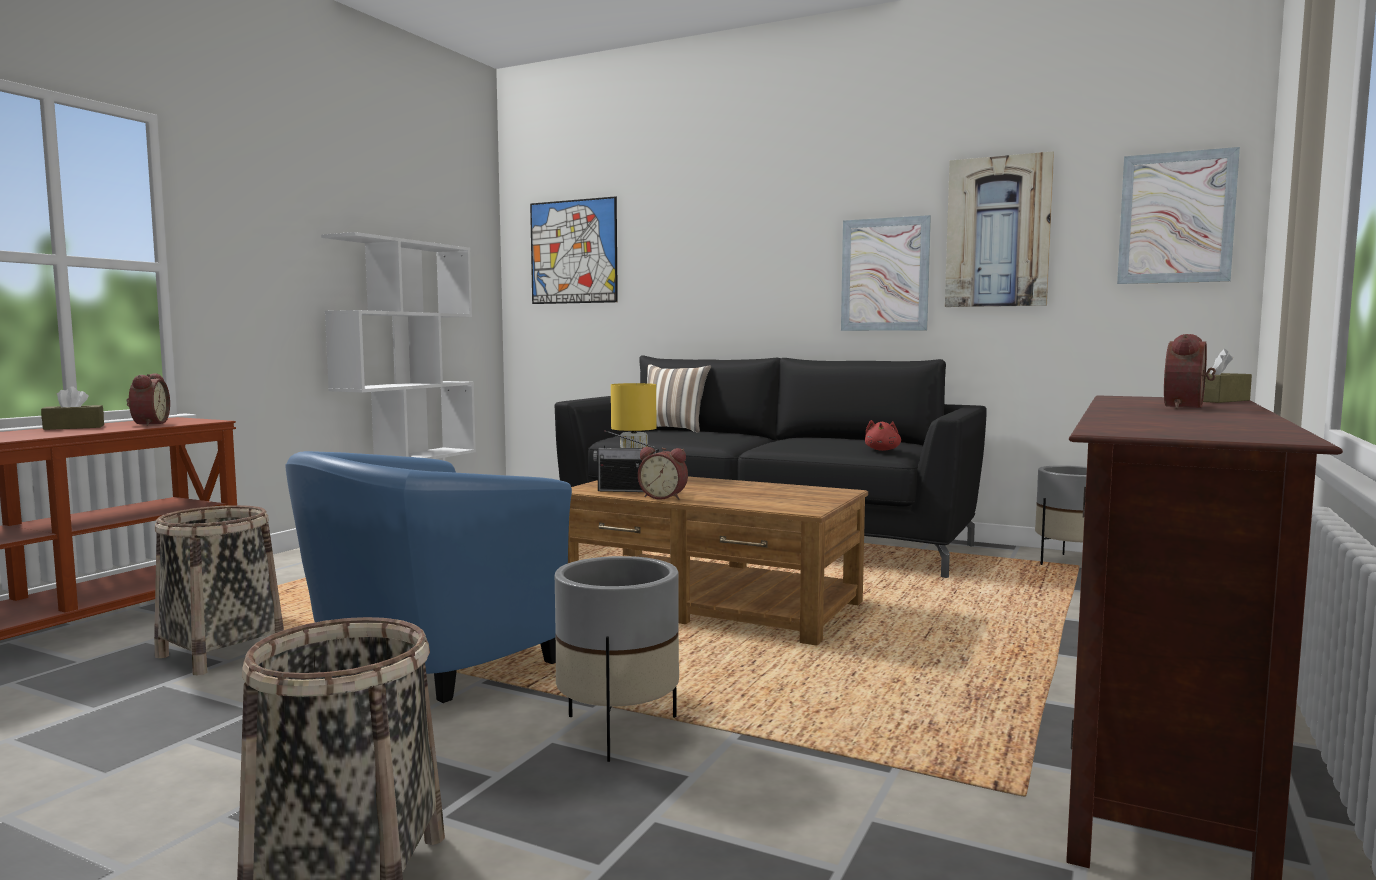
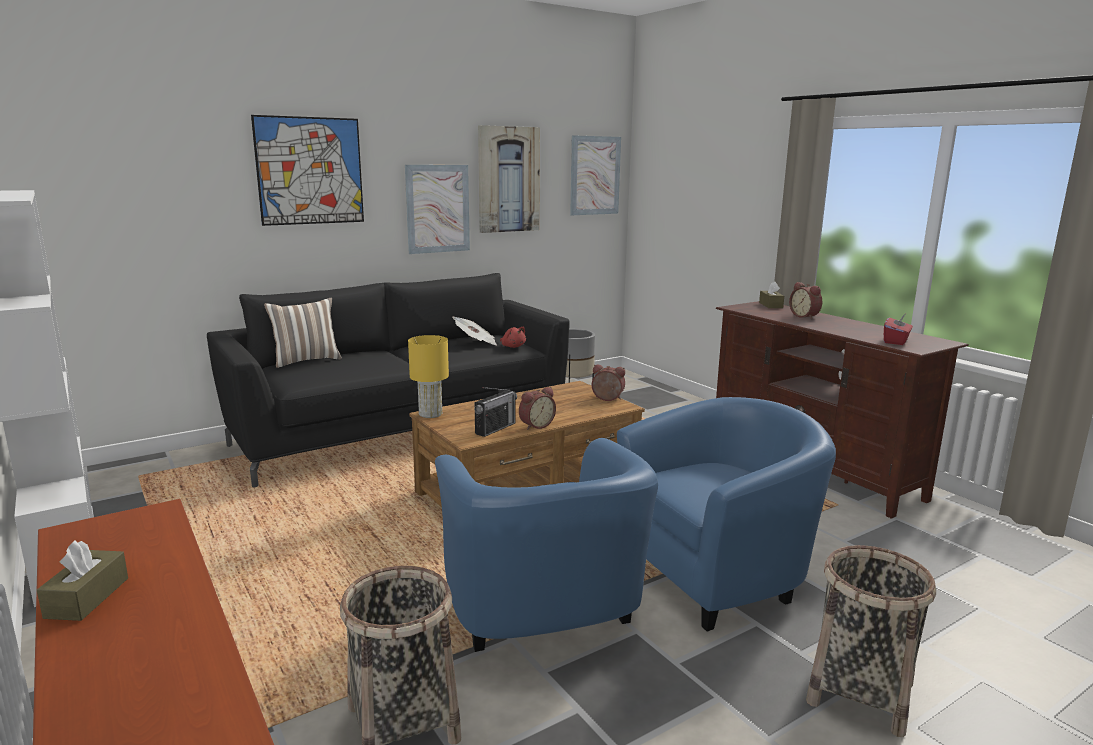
camera: 60 degrees left, 10 degrees up
alarm clock [127,373,170,426] -> alarm clock moved to [592,365,625,401]
picture [530,196,618,304] -> picture moved to [251,115,364,226]
grey planter [555,556,679,762] -> blue armchair [617,397,836,632]
none -> newspaper [452,317,497,345]
none -> red tissue box [884,314,913,345]

